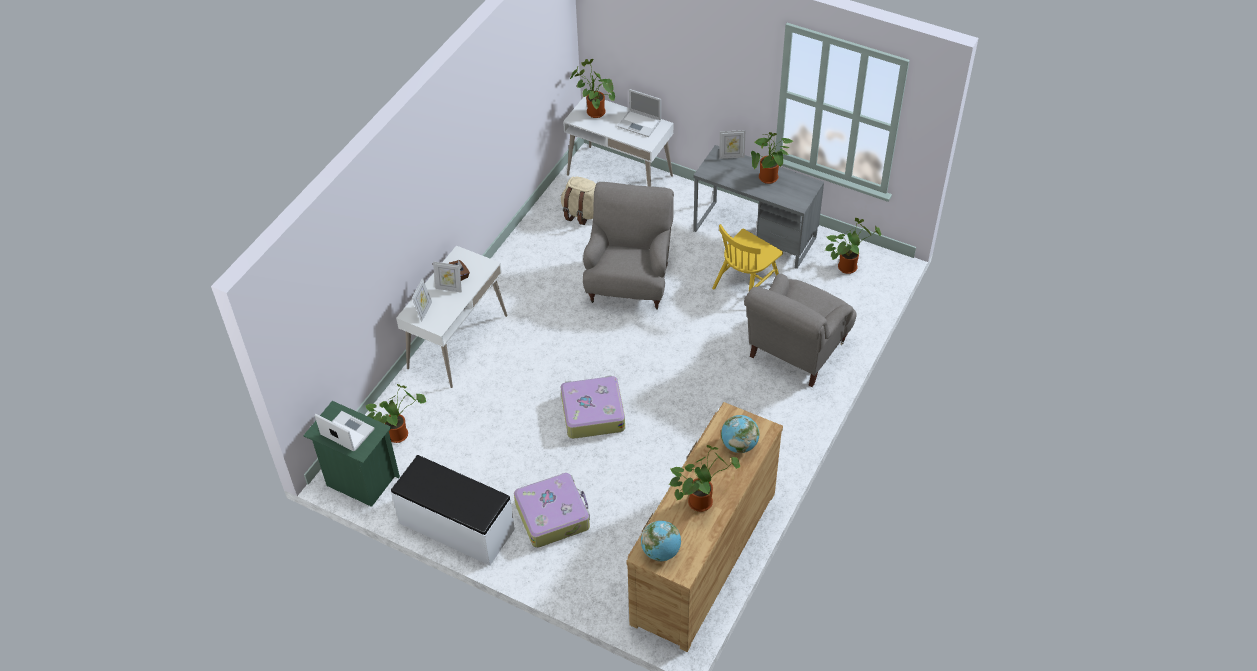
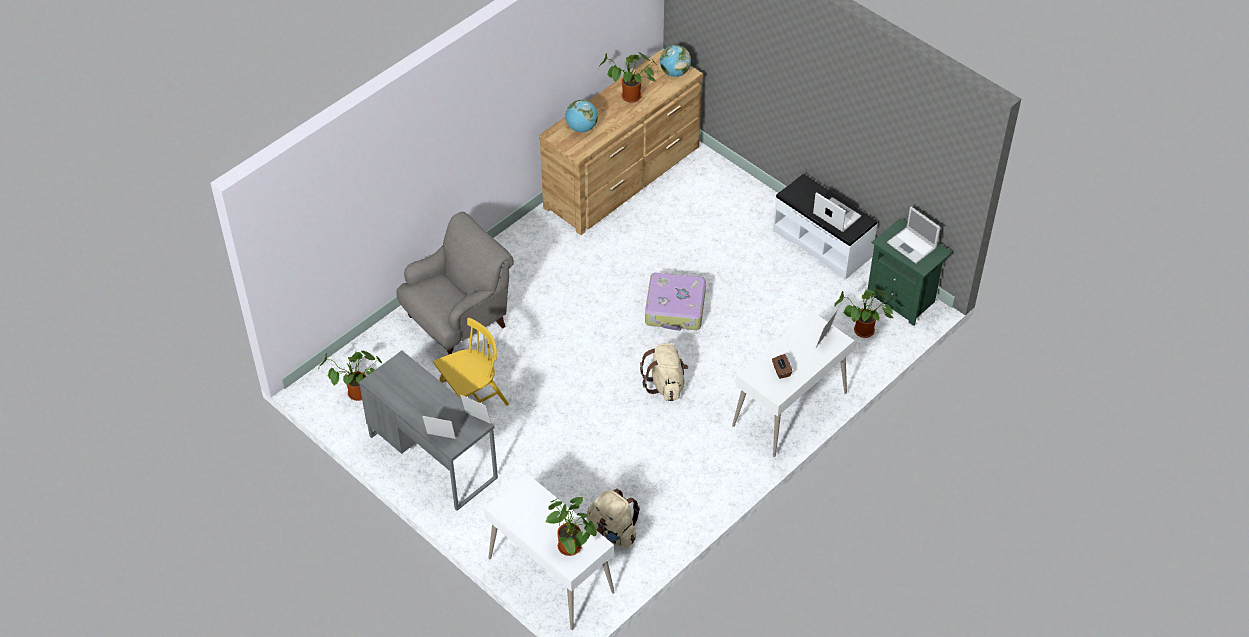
camera: 165 degrees left, 0 degrees up
picture frame [433,261,462,293] -> picture frame moved to [460,394,491,424]
suitcase [514,473,590,548] -> none
grey armchair [583,182,674,310] -> none
laptop [617,89,661,137] -> laptop moved to [813,192,861,232]
potted plant [751,132,793,184] -> none
none -> beige backpack [640,343,688,401]

